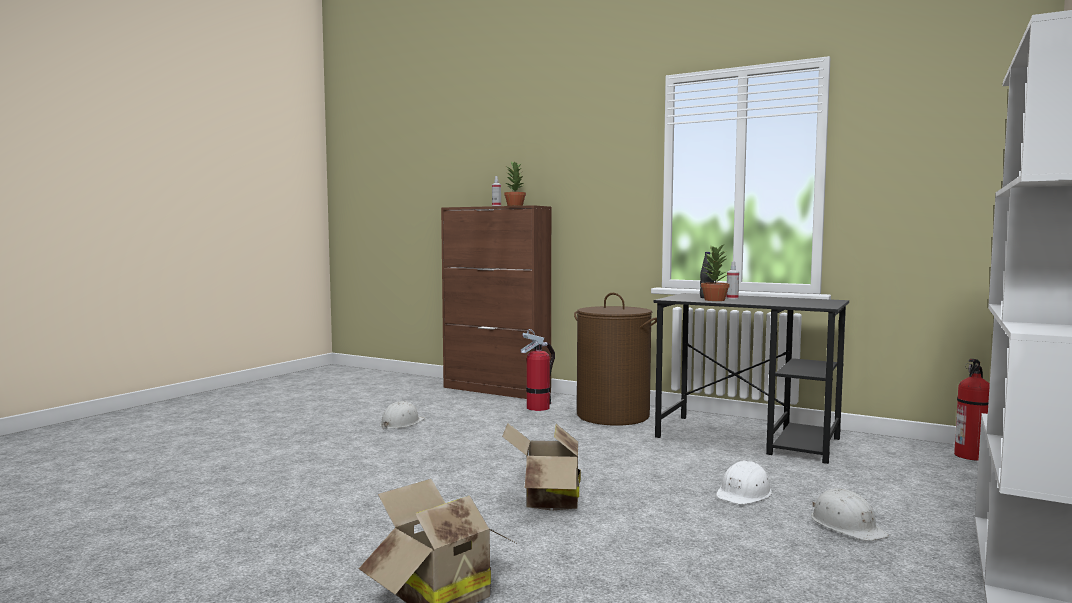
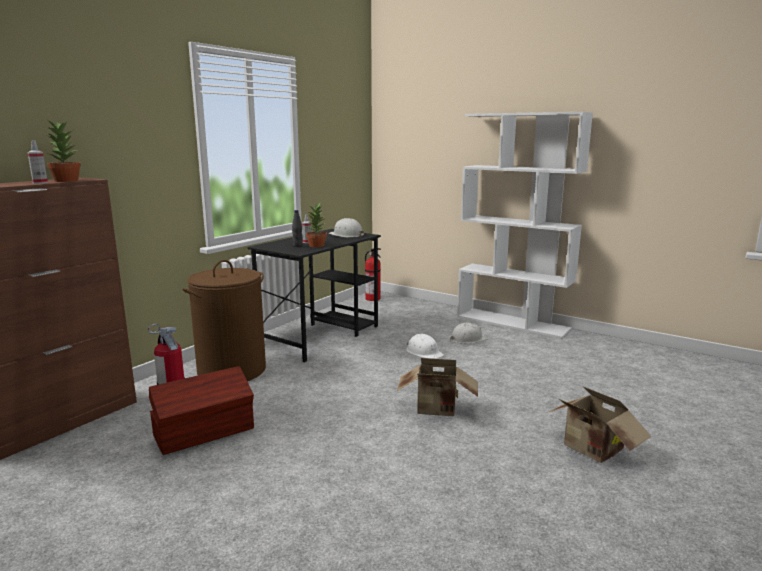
camera: 85 degrees left, 10 degrees up
white hard hat [380,401,425,429] -> white hard hat moved to [329,218,364,237]
none -> brown storage box [149,366,254,455]

